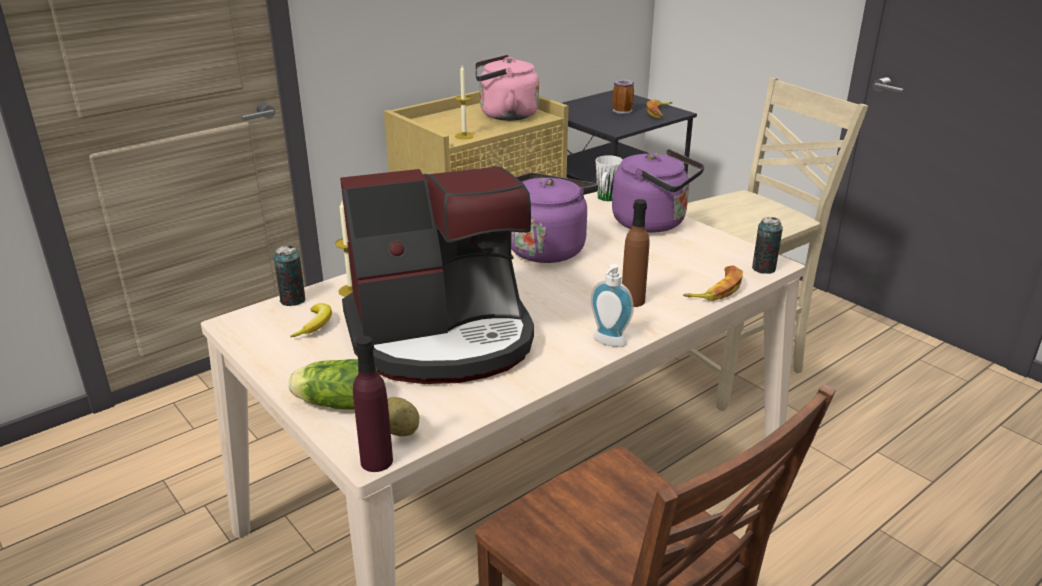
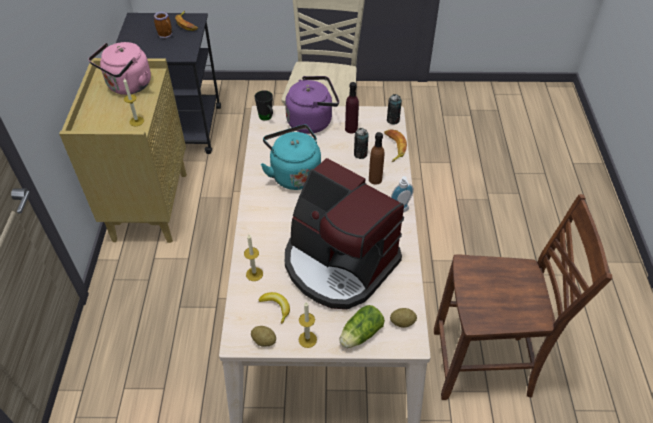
camera: 50 degrees left, 20 degrees up
can [274,246,305,306] -> can moved to [354,128,369,159]
coffee machine [340,166,534,384] -> coffee machine turned 105 degrees clockwise [285,158,404,309]
purple bottle [353,336,393,472] -> purple bottle moved to [345,82,359,134]
purple kettle [511,173,598,263] -> turquoise kettle [261,125,321,190]
white mug [596,155,623,201] -> black mug [255,90,273,121]
none -> potato [251,326,276,347]
none -> candle [299,302,317,348]

